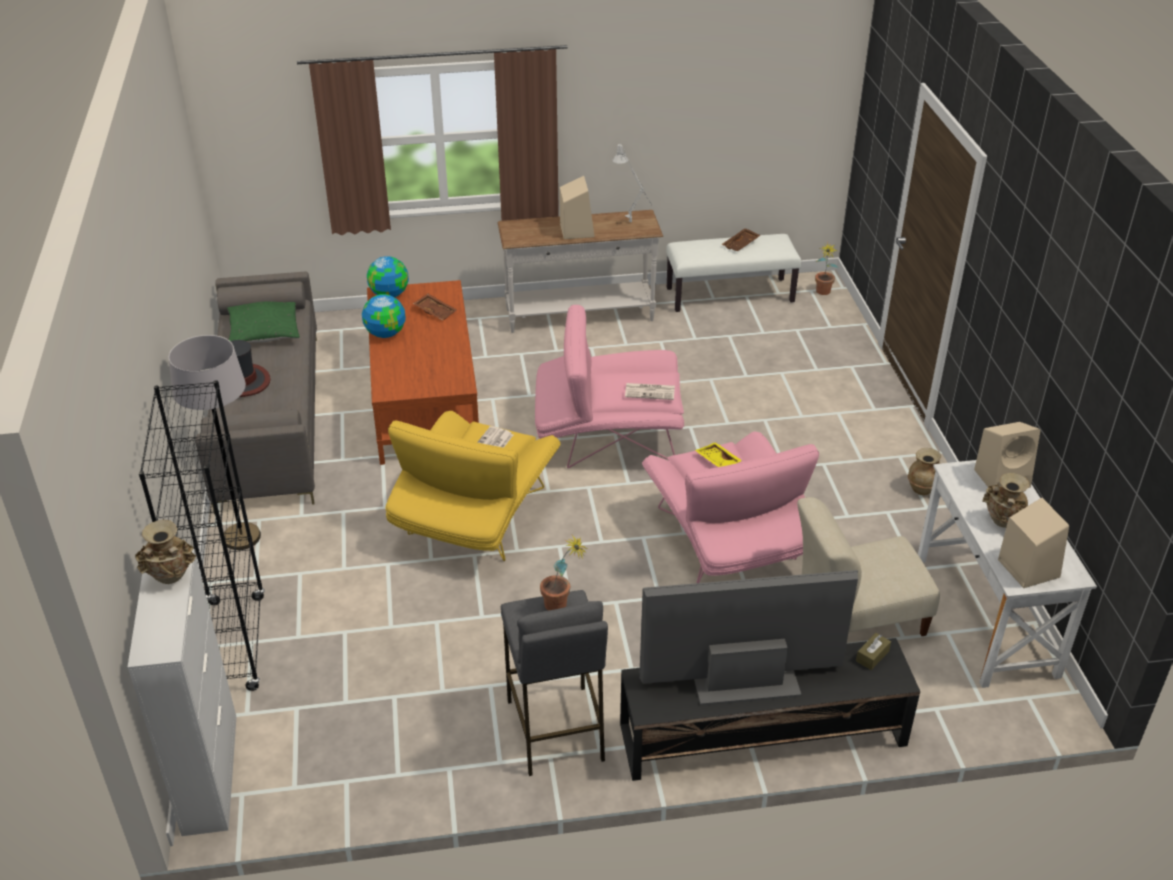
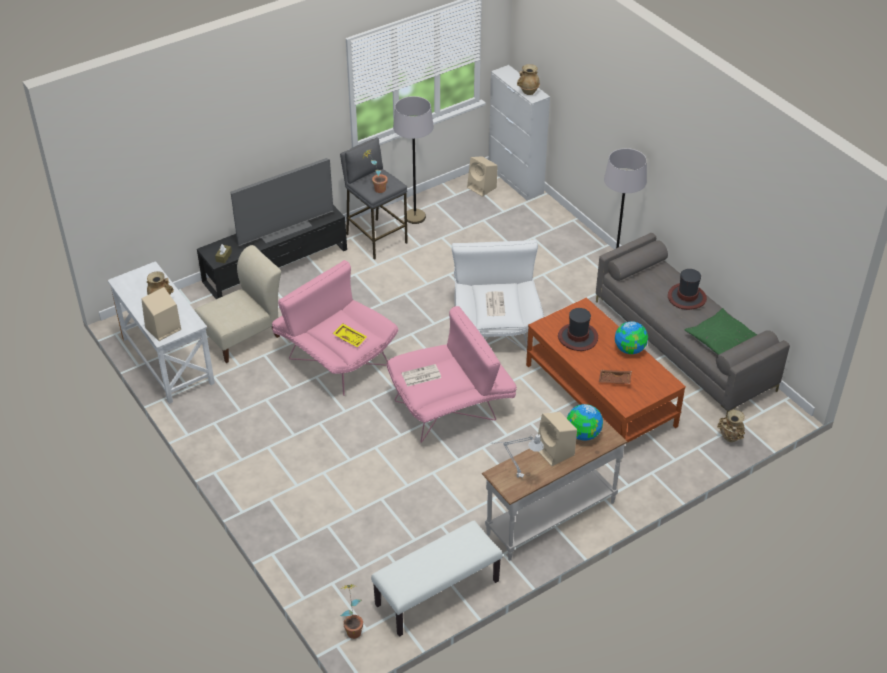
camera: 155 degrees right, 5 degrees up
black bookcase [139,380,265,691] -> none
globe [367,256,409,297] -> globe moved to [567,404,603,440]
yellow armchair [385,411,561,561] -> white armchair [452,240,544,352]
brown tray [722,228,760,251] -> none
beige vase [908,448,941,495] -> beige vase moved to [717,410,745,442]
beige speaker [998,498,1069,588] -> beige speaker moved to [467,156,498,197]
none -> grey floor lamp [393,96,434,224]
none -> hat [558,308,598,351]

